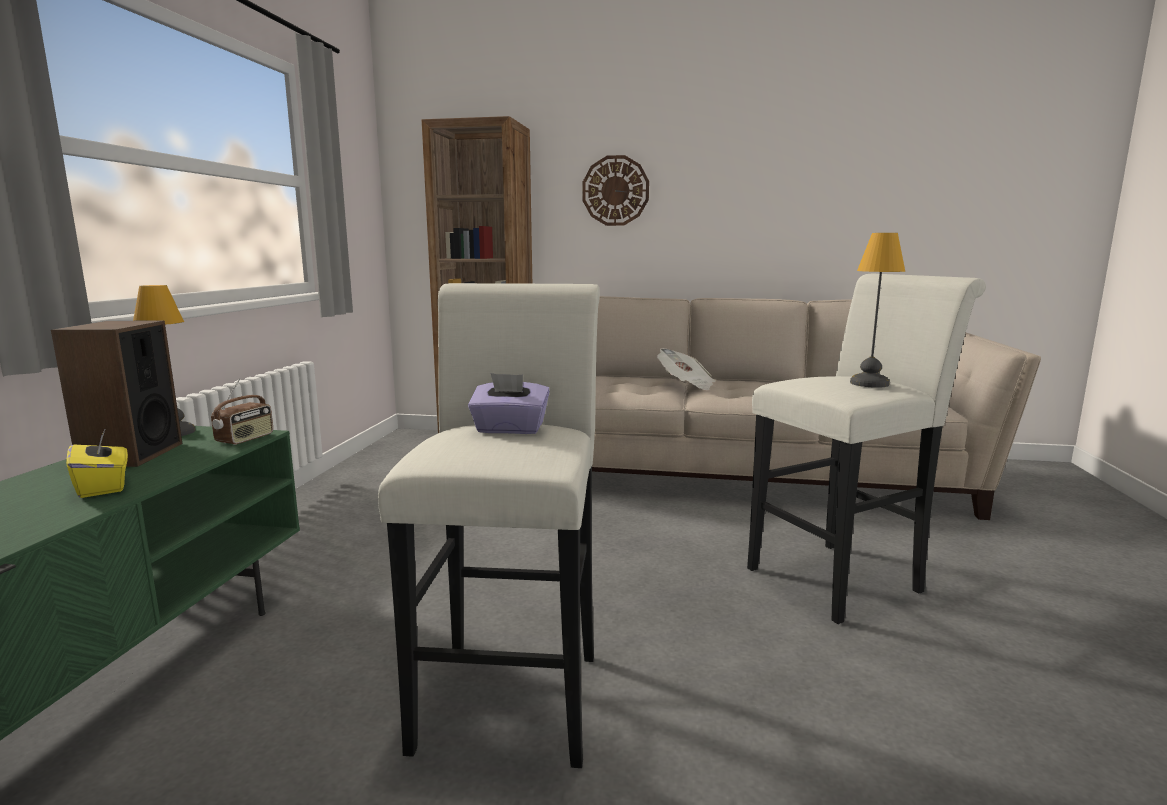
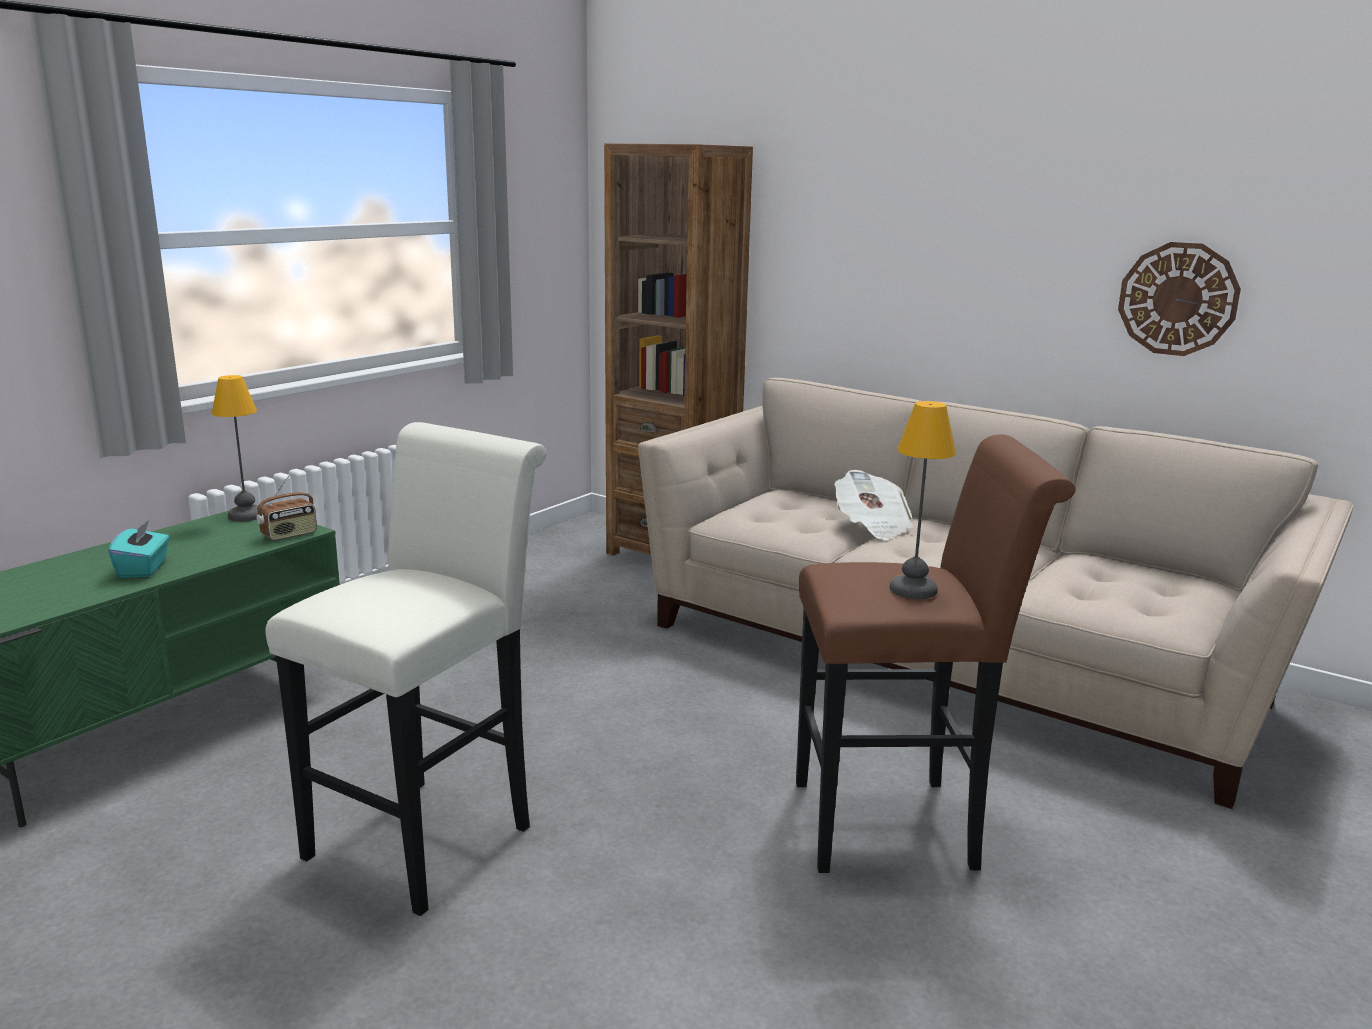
camera: 25 degrees right, 5 degrees up
speaker [51,321,183,467] -> none
yellow tissue box [66,430,128,498] -> turquoise tissue box [108,520,169,578]
purple tissue box [468,373,550,434] -> none
wall clock [582,155,649,226] -> wall clock moved to [1118,242,1241,356]
white stool [747,274,986,624] -> brown stool [796,435,1076,873]

